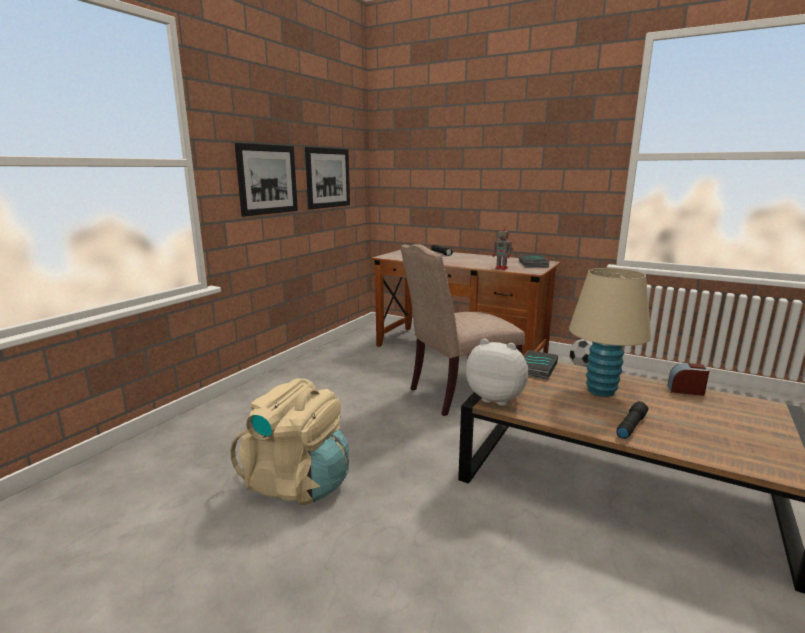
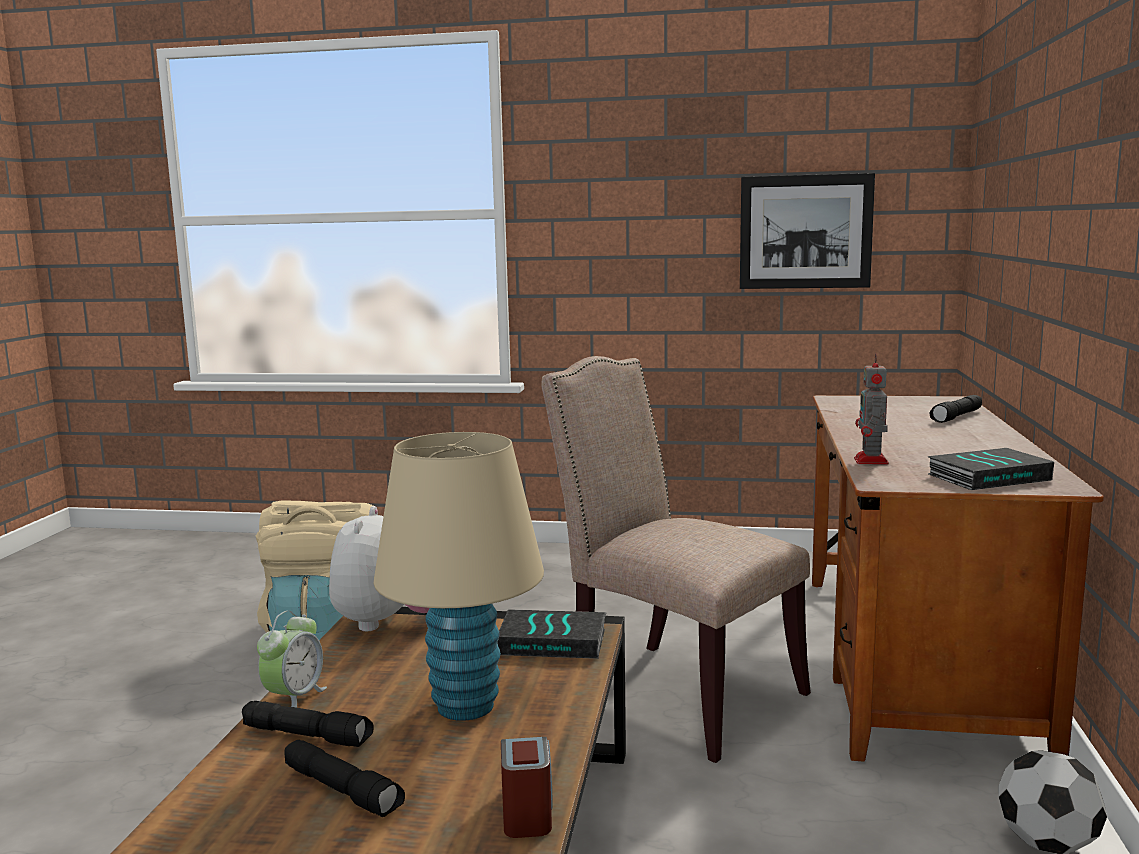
camera: 70 degrees right, 5 degrees down
picture [235,143,298,217] -> none
none -> alarm clock [257,611,327,708]
none -> black flashlight [284,740,405,817]

